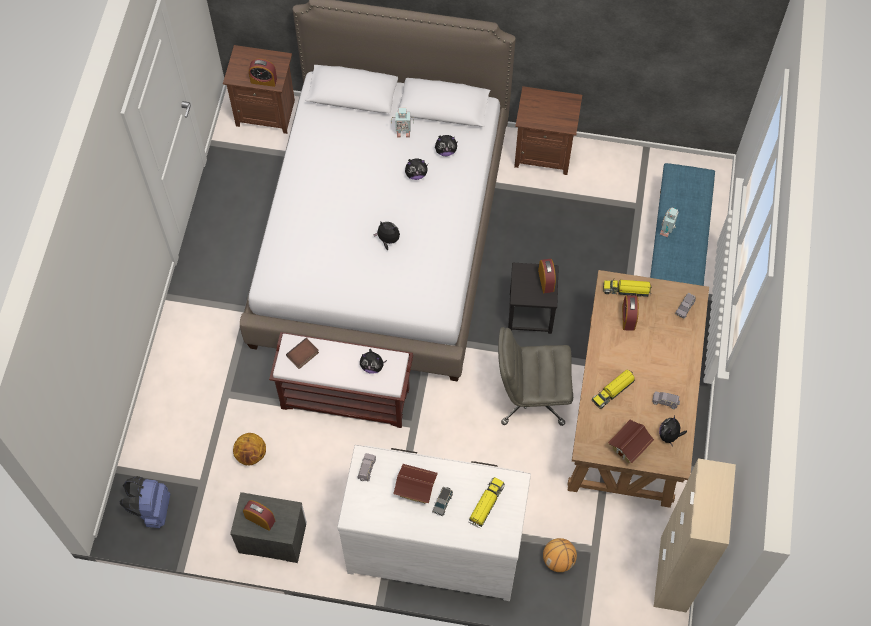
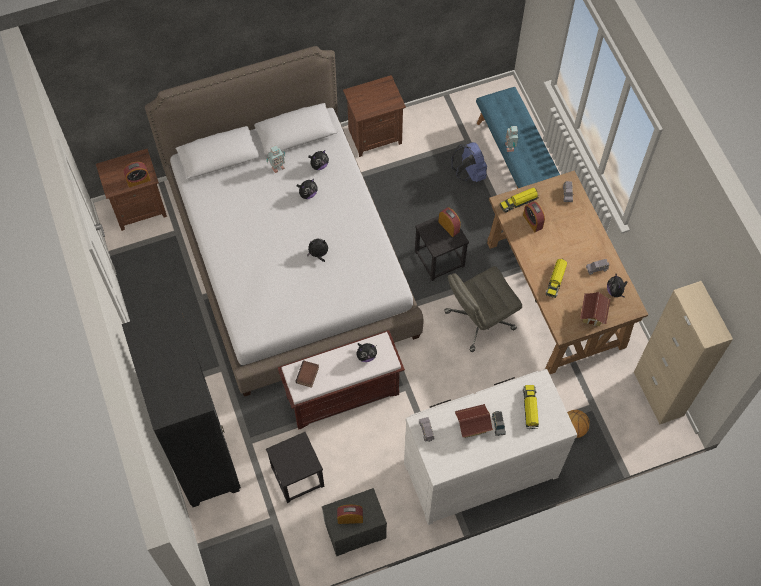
camera: 30 degrees left, 0 degrees up
blue backpack [119,476,170,528] -> blue backpack moved to [452,142,487,182]
basketball [233,433,266,465] -> black stool [266,432,324,503]
none -> black bookcase [122,306,241,507]

